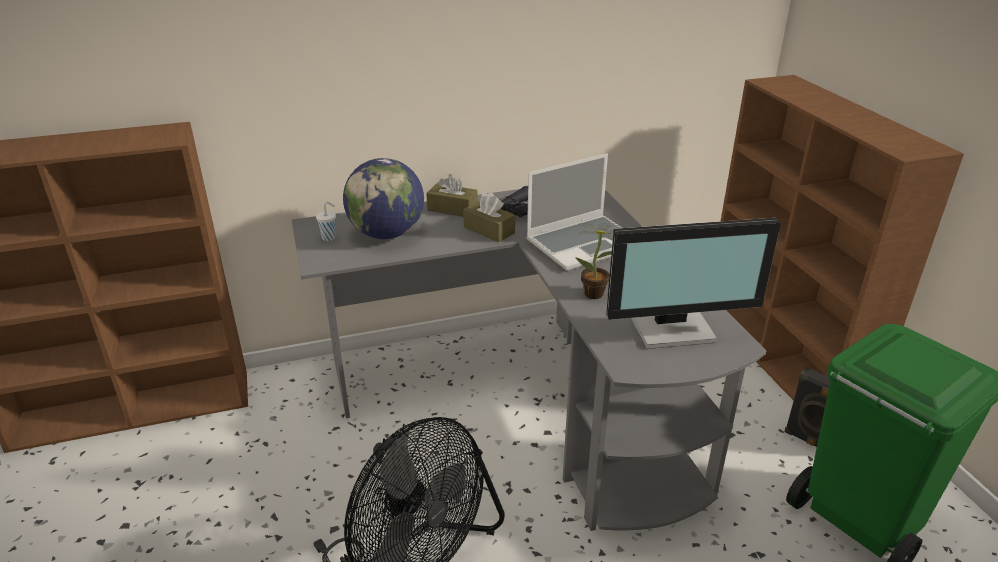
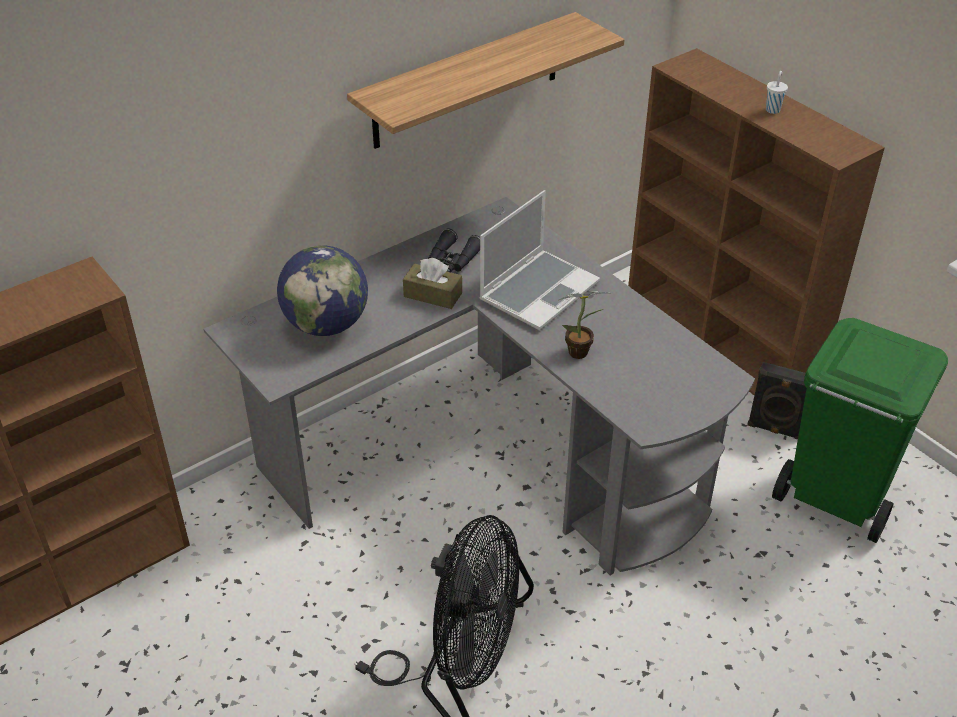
camera: 20 degrees left, 10 degrees up
white cup [316,202,336,241] -> white cup moved to [766,71,788,114]
brown tissue box [426,174,478,217] -> none
monitor [606,218,781,349] -> none
none -> shelf [347,12,625,149]

